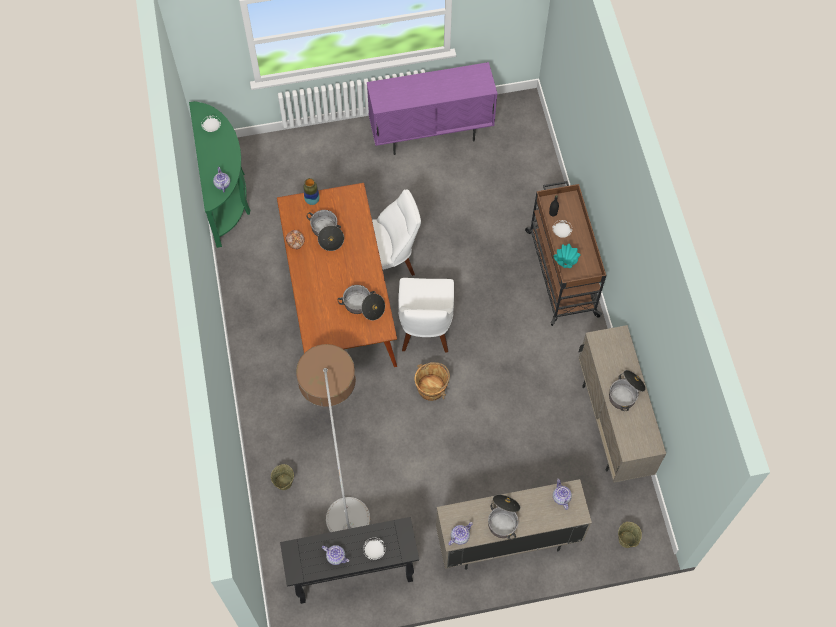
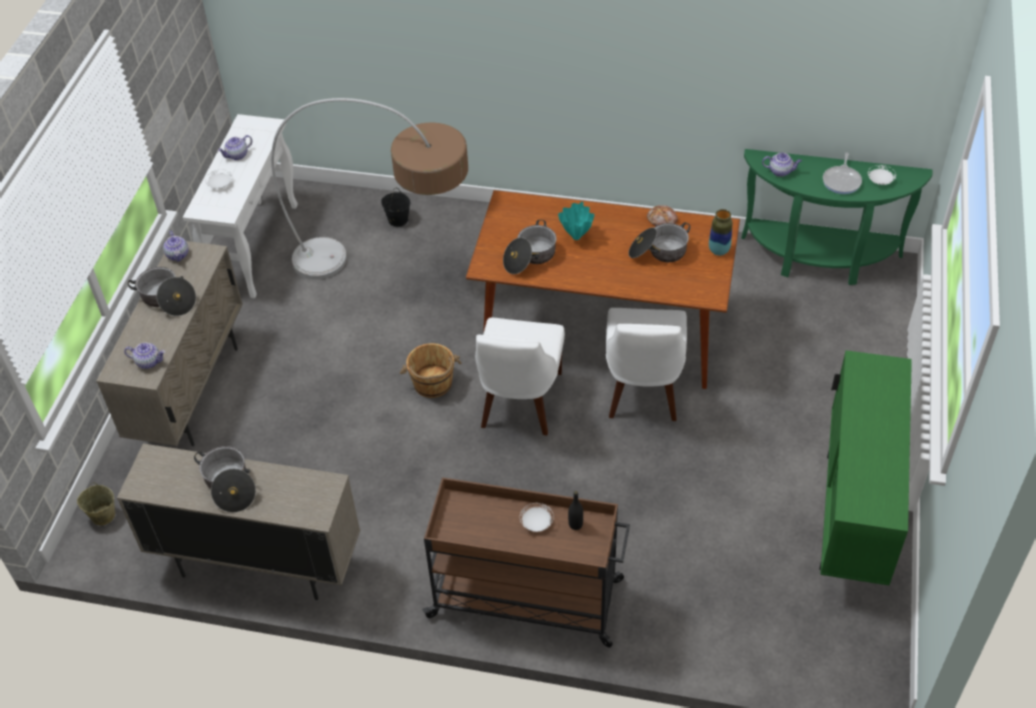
camera: 115 degrees right, 15 degrees down
beige bucket [271,464,294,490] -> black bucket [381,188,410,227]
black console table [280,517,419,604] -> white console table [183,114,298,298]
purple cabinet [367,62,498,155] -> green cabinet [819,350,912,585]
white chair [399,278,454,352] -> white chair turned 105 degrees counterclockwise [475,318,565,435]
turquoise vase [554,244,581,268] -> turquoise vase moved to [558,202,595,240]
none -> frying pan [823,152,862,194]

